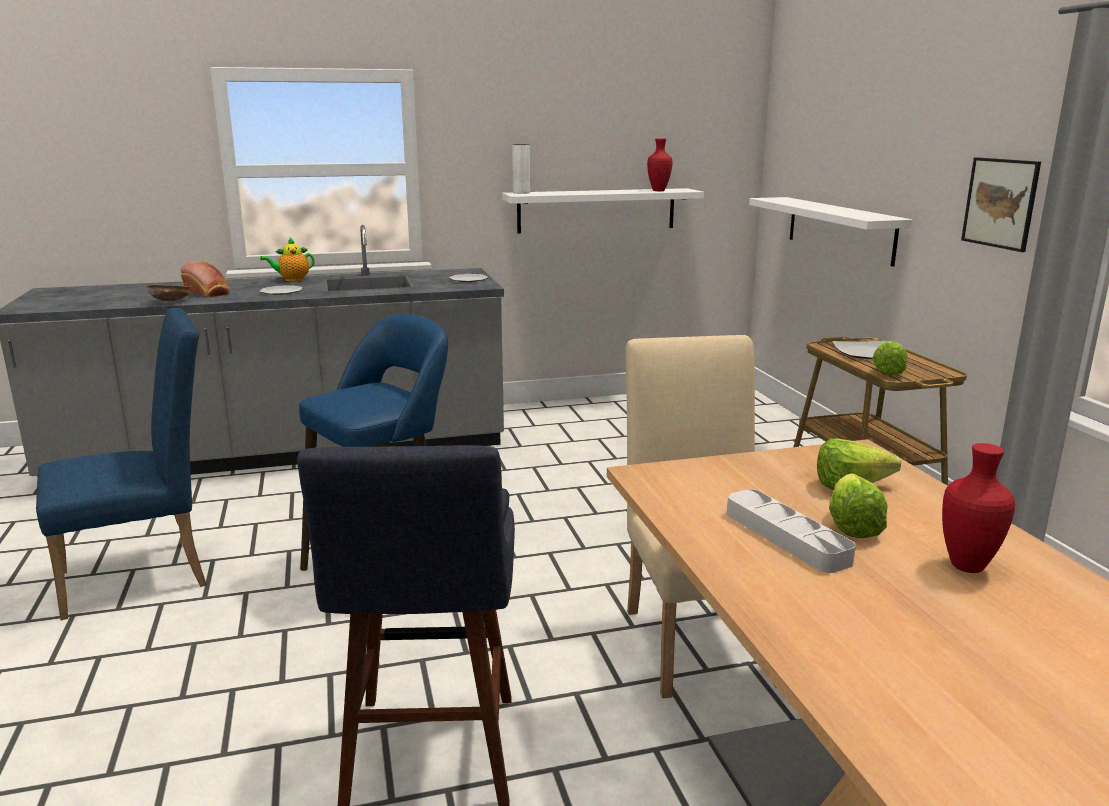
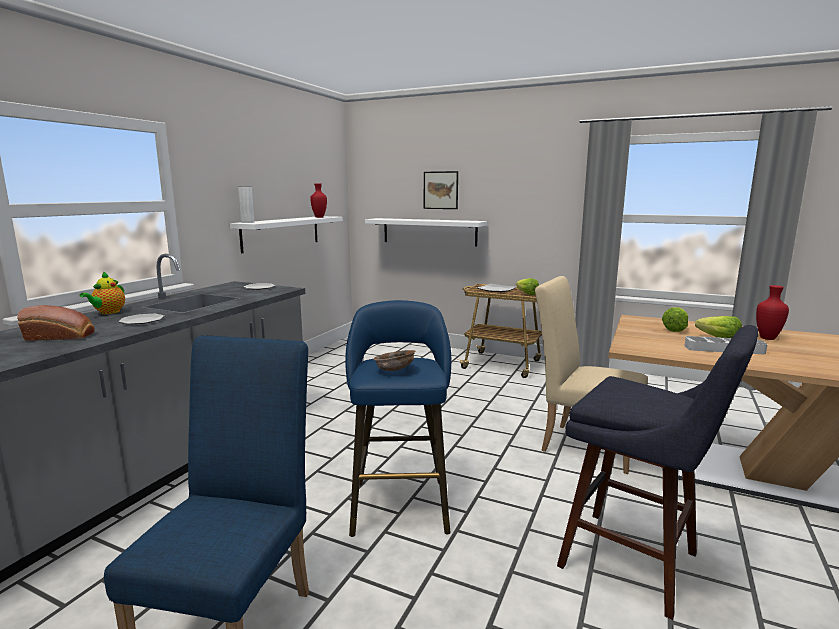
camera: 50 degrees left, 5 degrees down
brown bowl [147,285,191,301] -> brown bowl moved to [373,350,415,371]
picture [961,157,1041,252] -> picture moved to [424,171,458,209]

